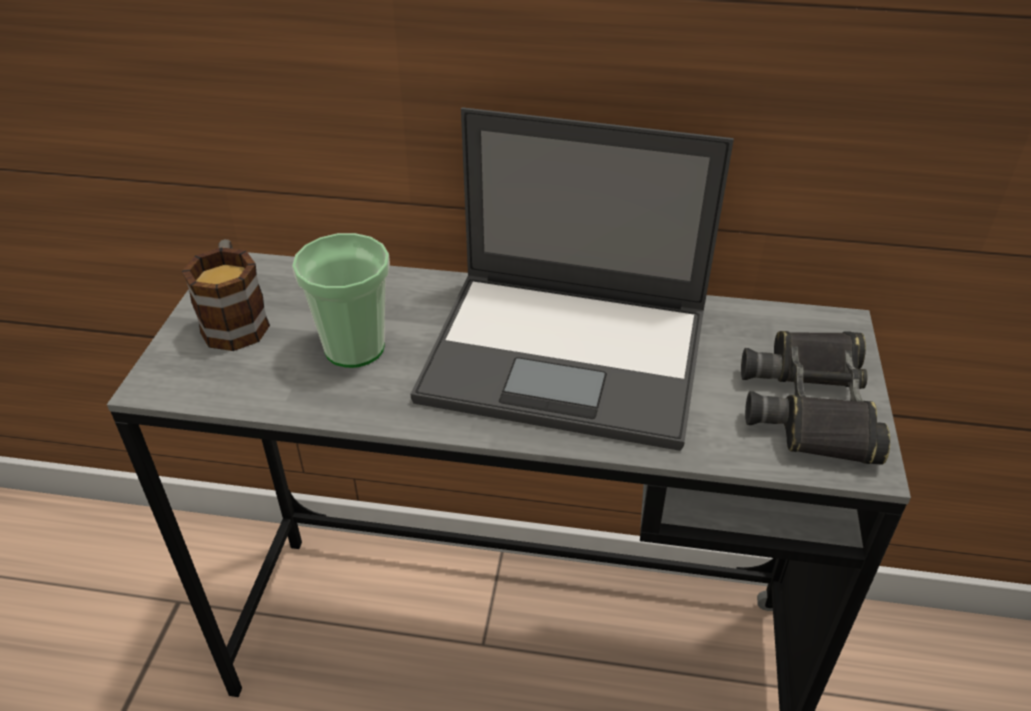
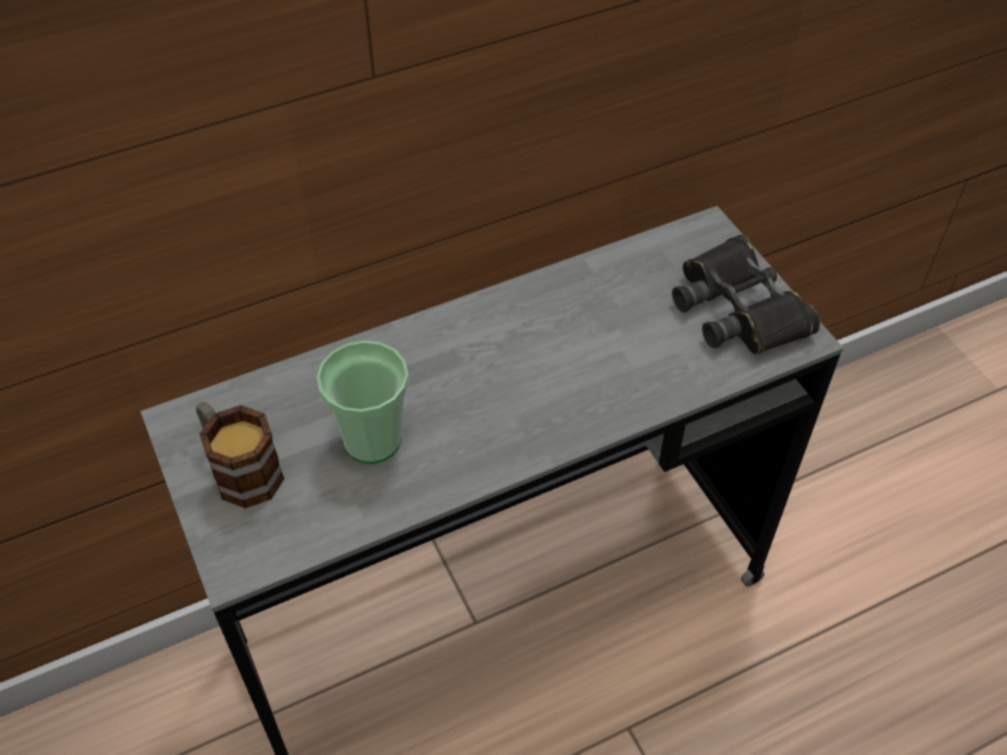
camera: 35 degrees left, 10 degrees up
laptop [410,108,734,451] -> none

